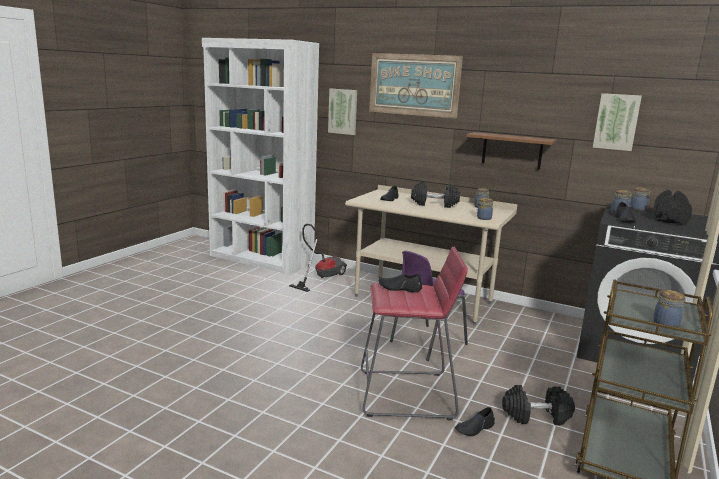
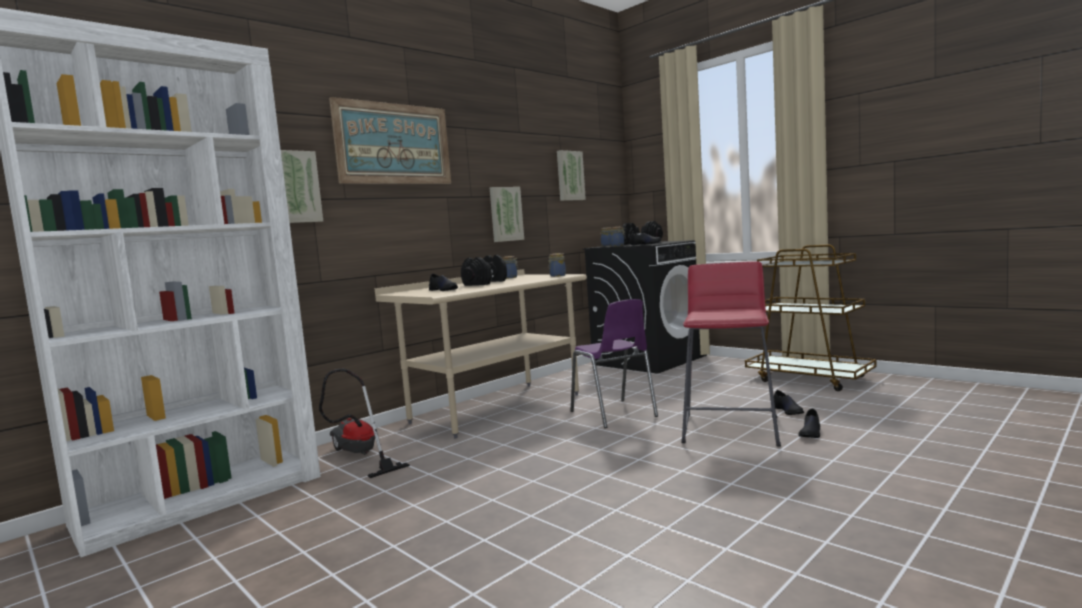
camera: 70 degrees left, 10 degrees down
black shoe [378,274,422,292] -> black shoe moved to [798,408,820,438]
brown shelf [466,132,556,170] -> picture [489,187,524,242]
black dumbbell [502,385,575,425] -> none
jar [653,290,685,327] -> none

